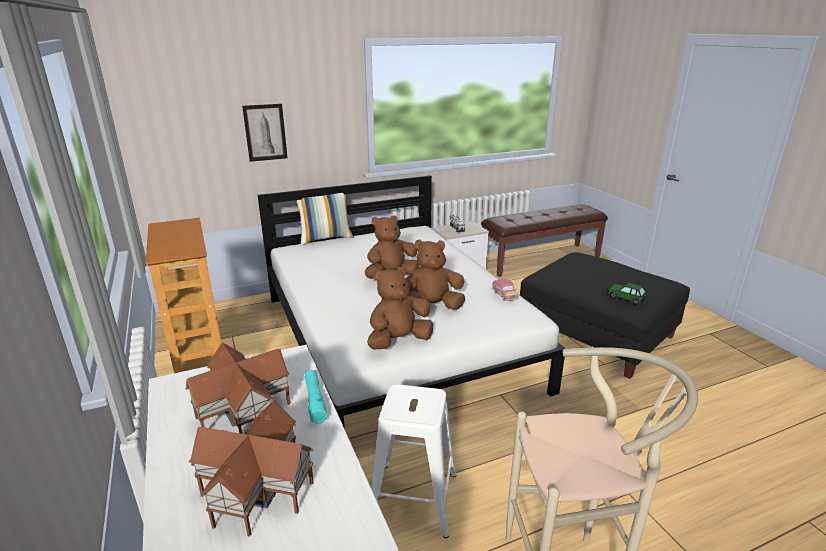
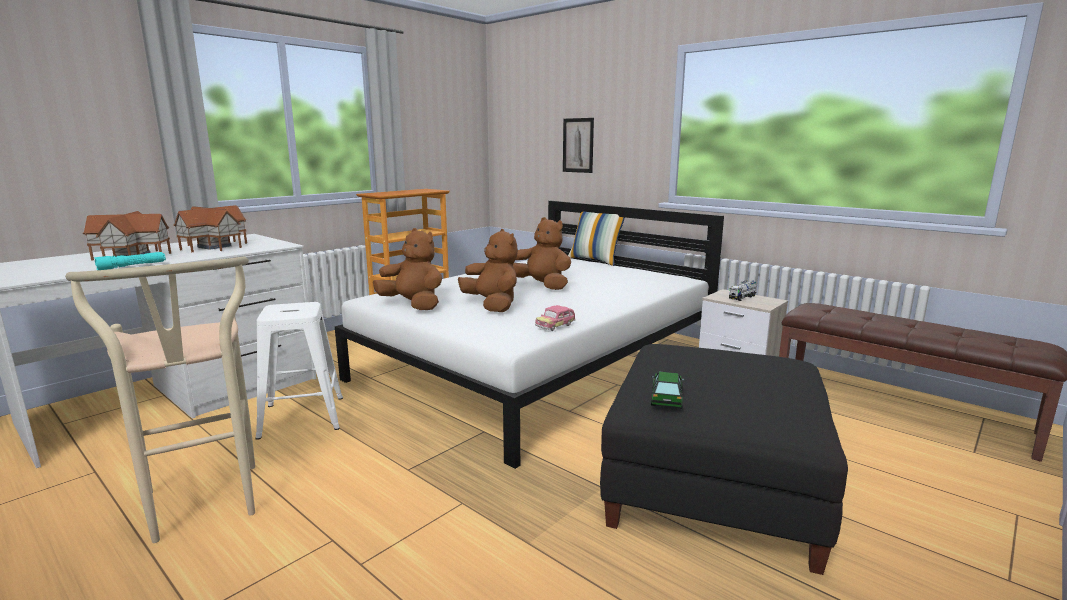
camera: 65 degrees right, 10 degrees down
turquoise flashlight [305,370,327,424] -> turquoise flashlight moved to [94,252,166,270]

